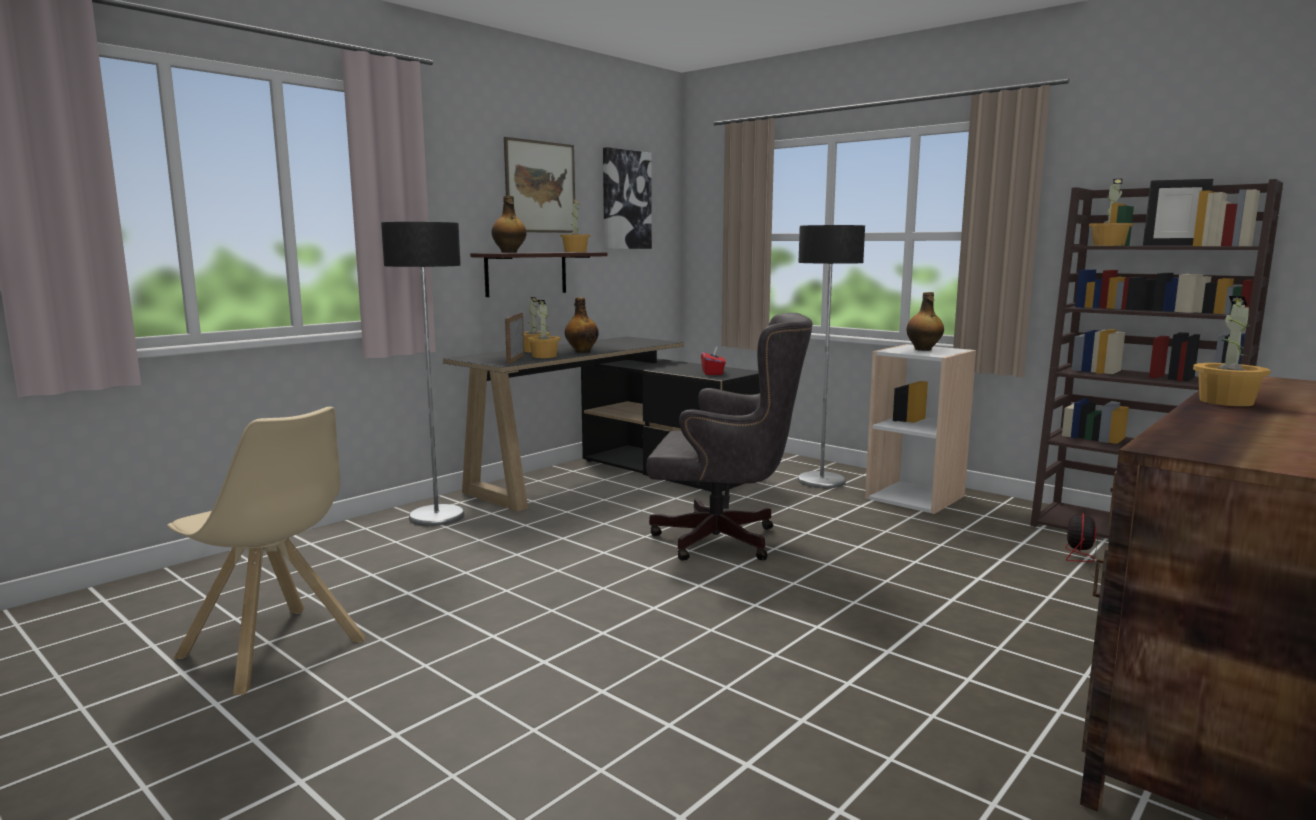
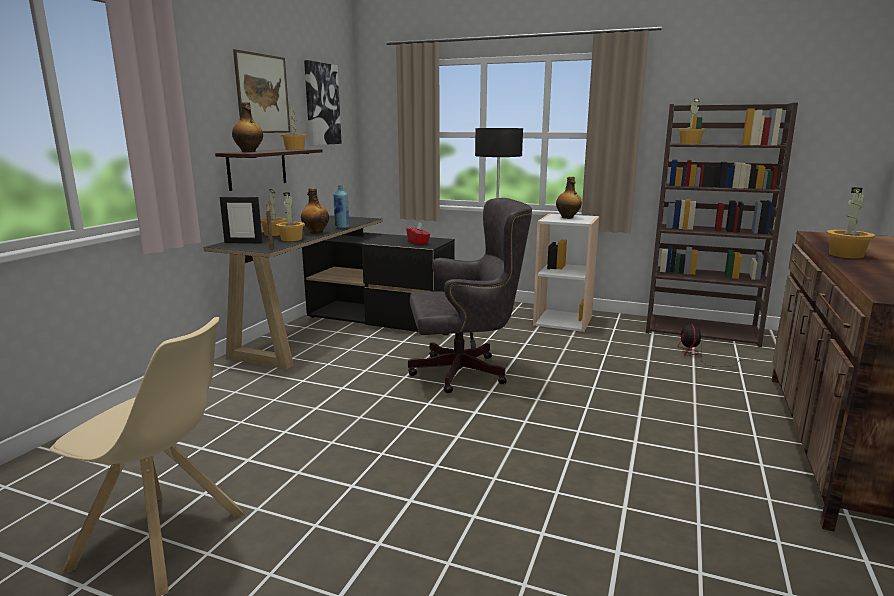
camera: 20 degrees left, 5 degrees up
floor lamp [381,222,464,526] -> none
picture frame [1143,179,1213,246] -> picture frame moved to [220,197,263,243]
none -> blue bottle [334,185,349,228]

